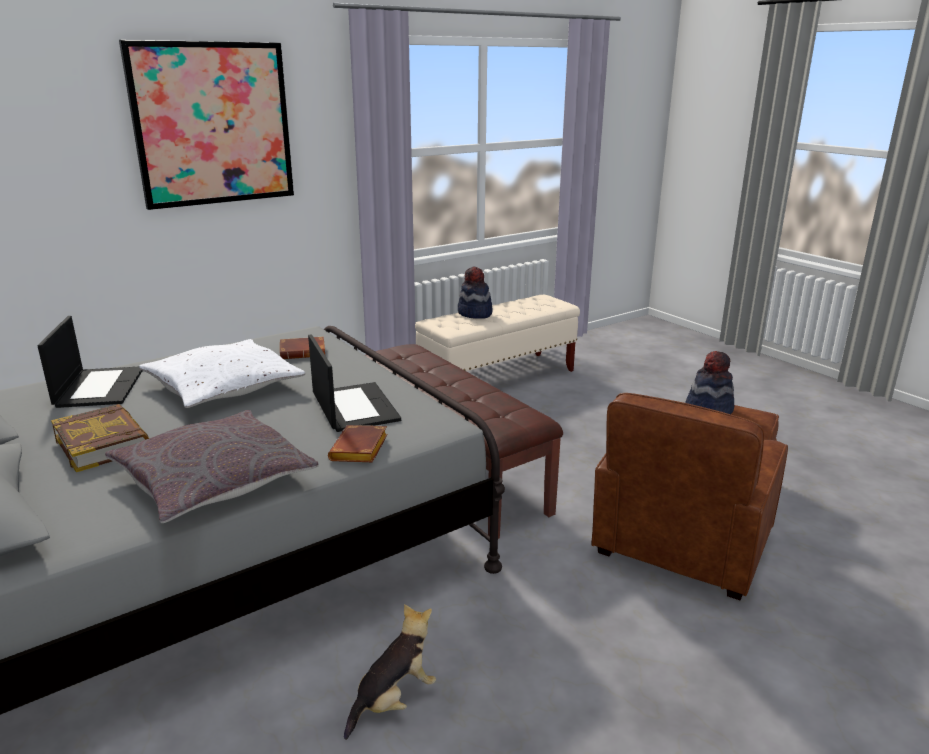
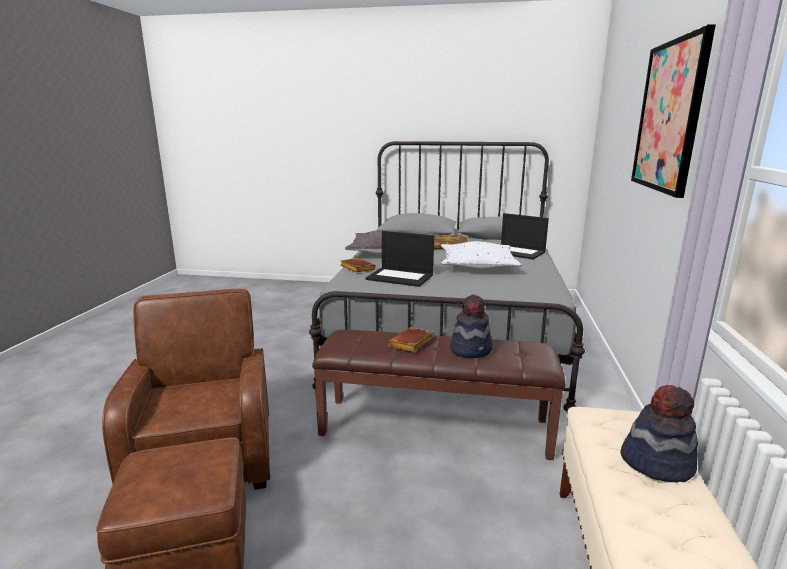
camera: 135 degrees right, 5 degrees down
brown book [280,337,325,359] -> brown book moved to [388,327,434,352]
plush toy [344,604,436,740] -> none
hat [685,351,734,414] -> hat moved to [450,294,493,358]

